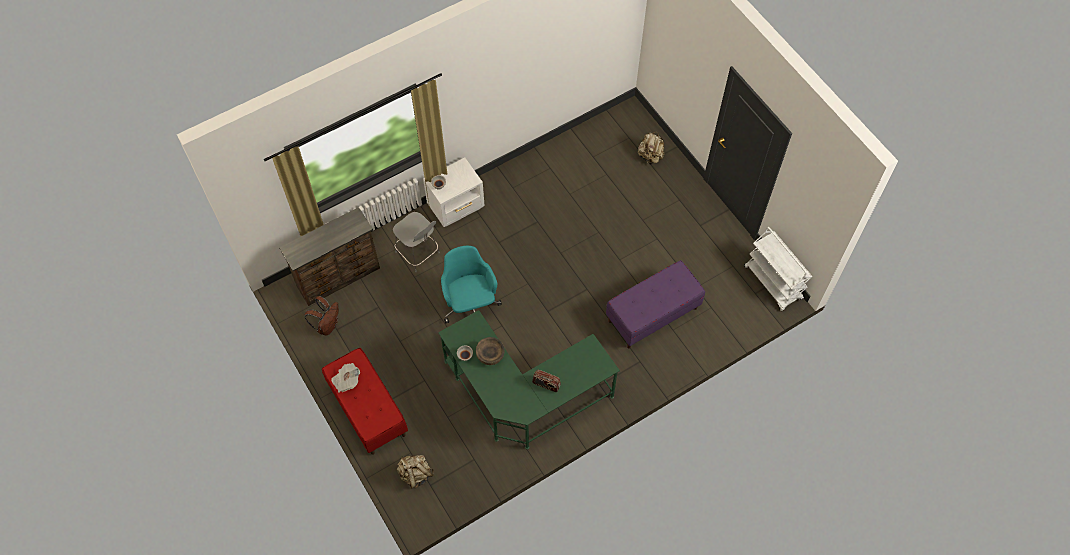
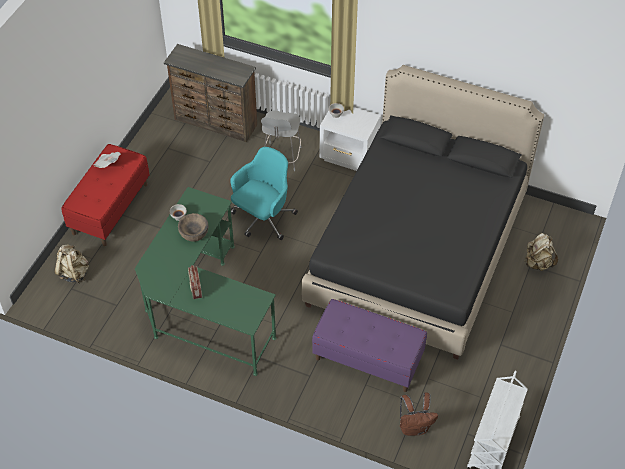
camera: 55 degrees right, 10 degrees down
brown backpack [305,296,339,336] -> brown backpack moved to [400,392,438,436]
none -> black bed [302,65,544,360]

